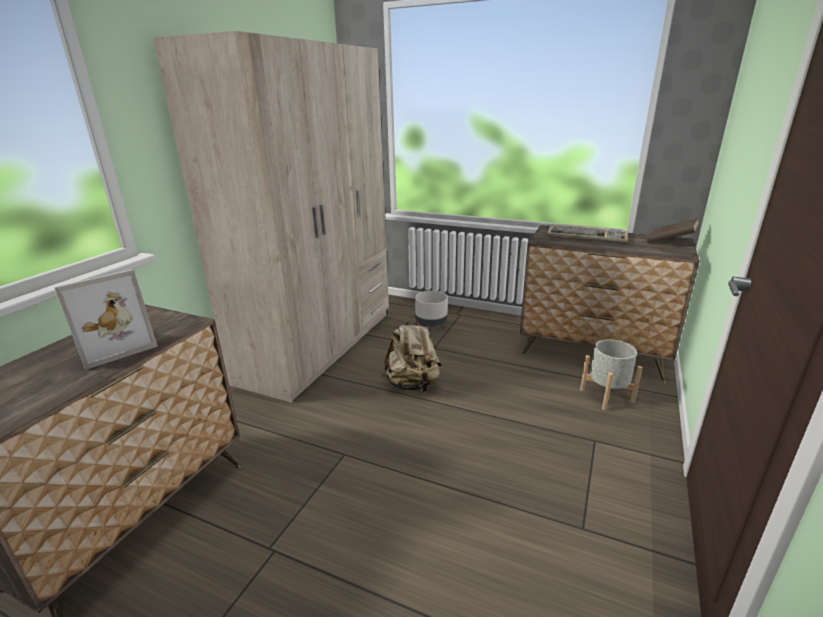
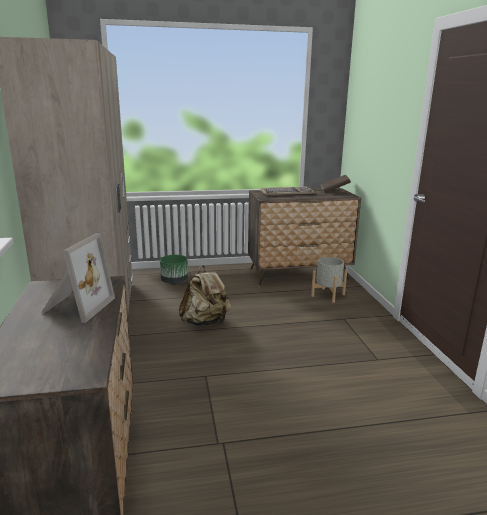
camera: 35 degrees left, 5 degrees down
grey planter [415,291,448,327] -> green planter [160,255,188,285]

